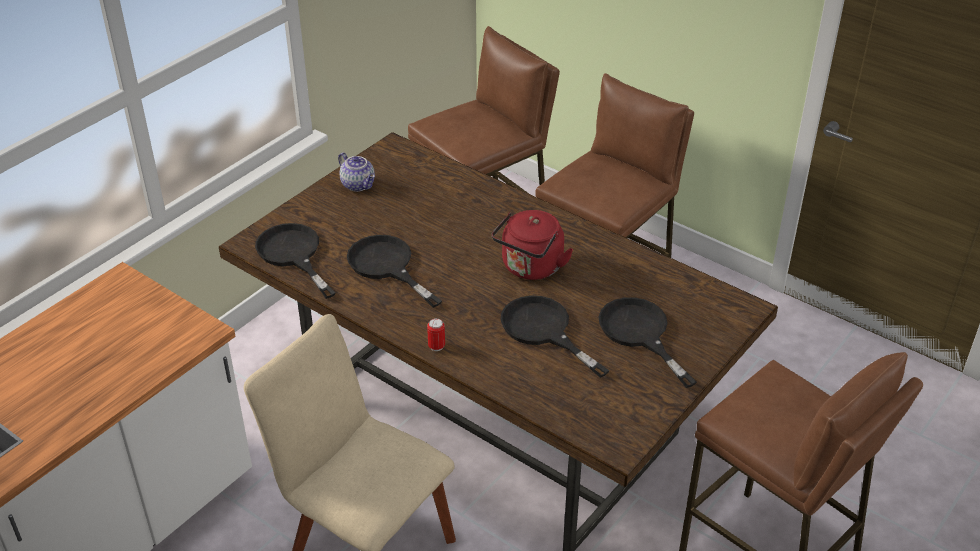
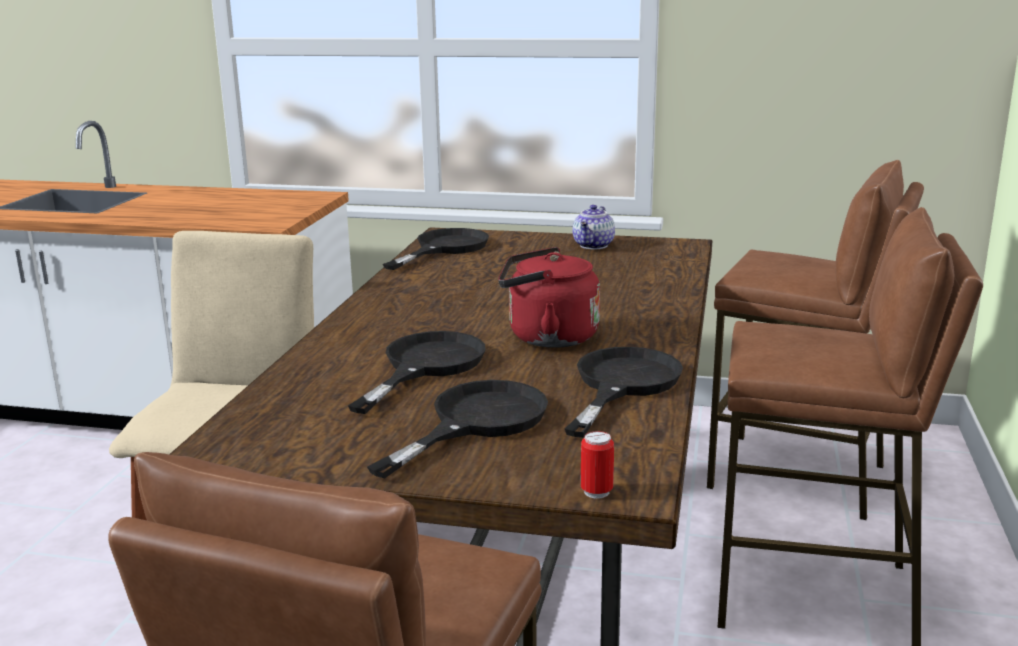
camera: 65 degrees right, 20 degrees down
black frying pan [347,235,442,308] -> black frying pan moved to [565,347,683,438]
can [427,318,445,351] -> can moved to [581,431,614,499]

